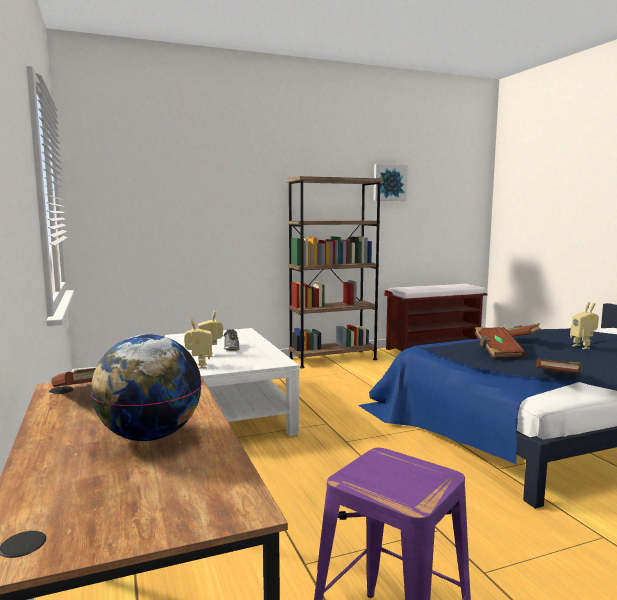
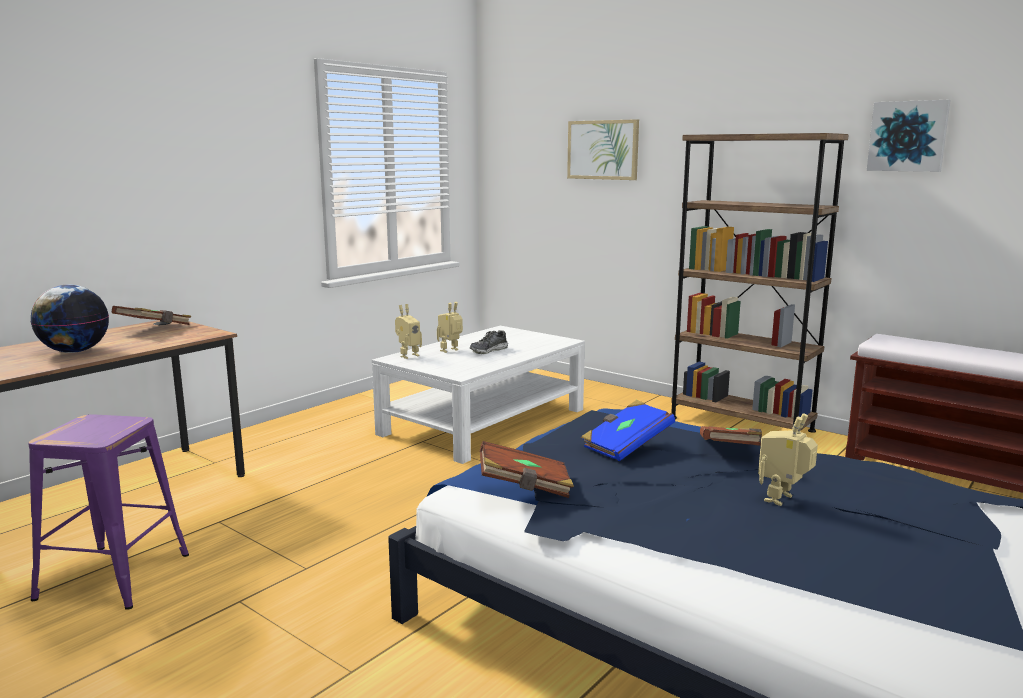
camera: 60 degrees right, 5 degrees up
brown book [475,327,526,359] -> blue book [581,400,675,461]
none -> picture [567,119,639,180]

